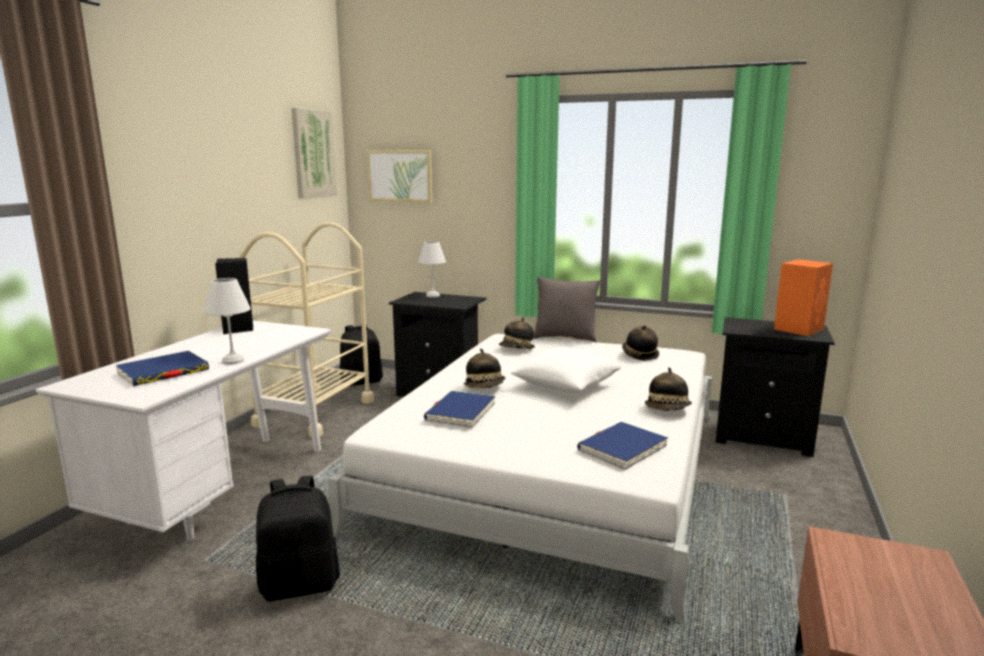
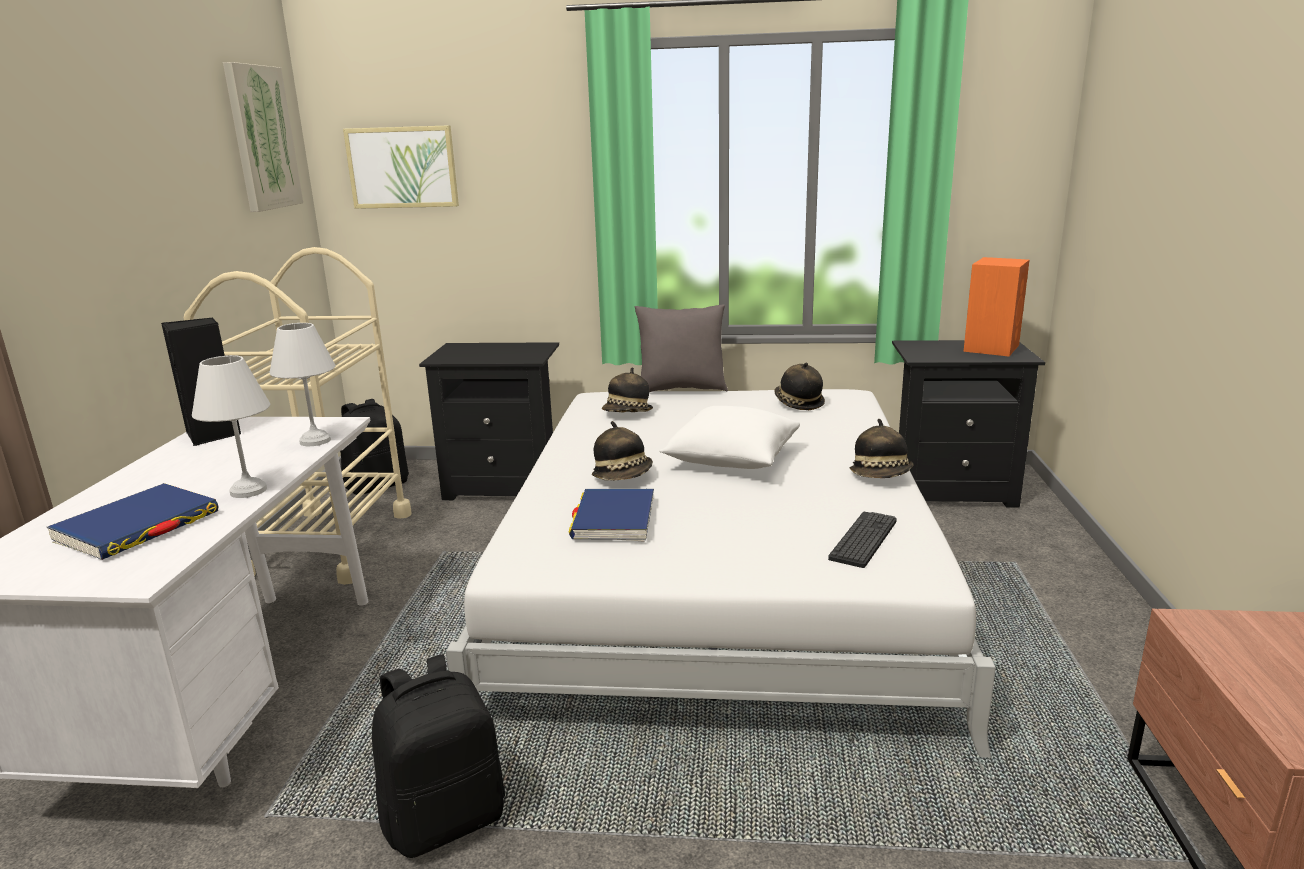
camera: 15 degrees left, 5 degrees up
white table lamp [418,241,446,298] -> white table lamp moved to [270,323,335,446]
blue book [577,422,668,470] -> keyboard [828,512,897,568]

